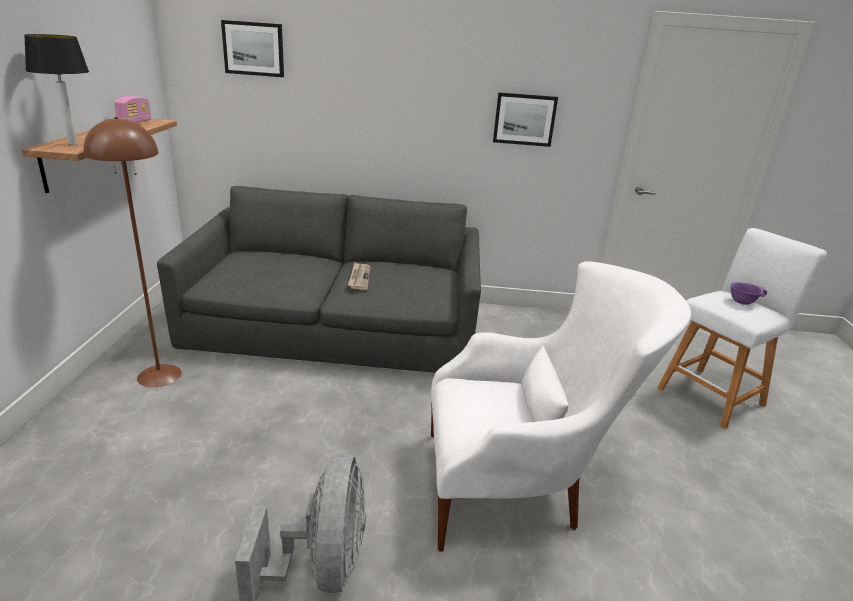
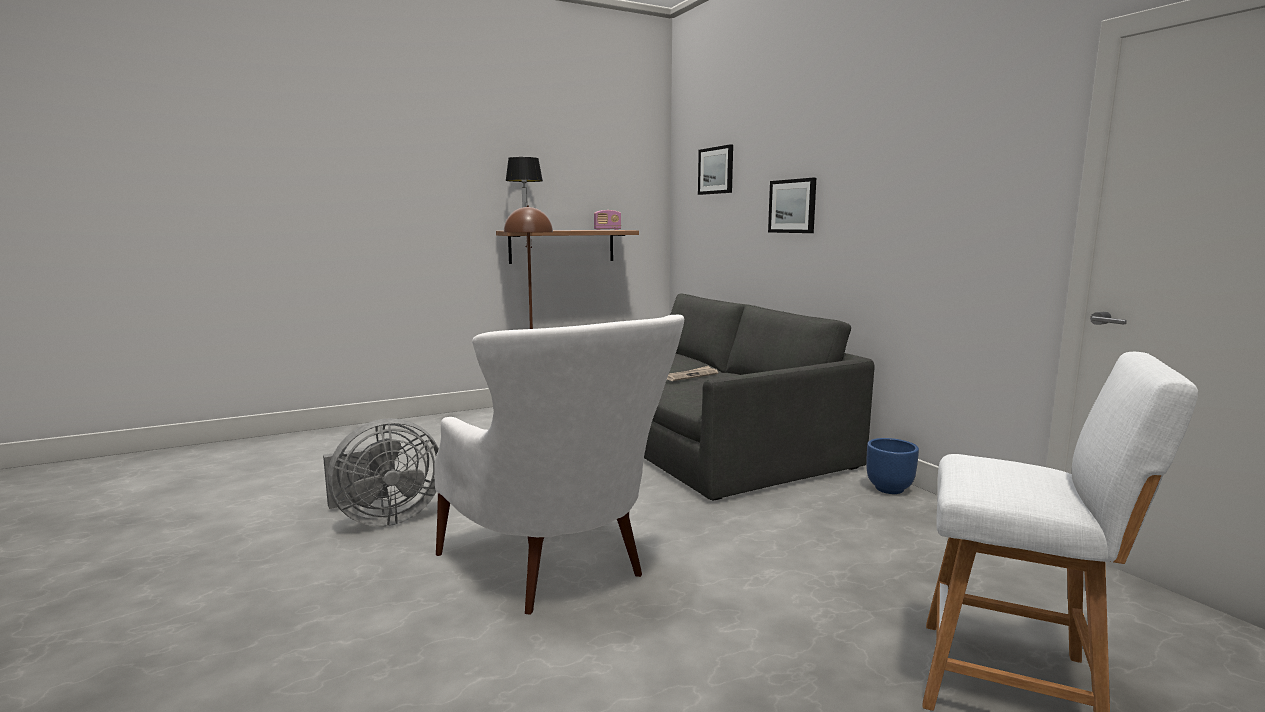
camera: 60 degrees right, 15 degrees down
picture [493,92,558,147] -> picture moved to [768,178,816,233]
purple bowl [730,282,767,305] -> none
none -> blue planter [867,438,919,494]

